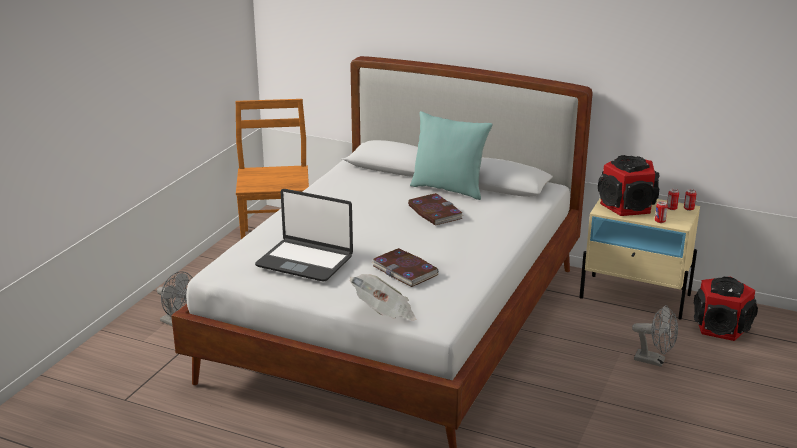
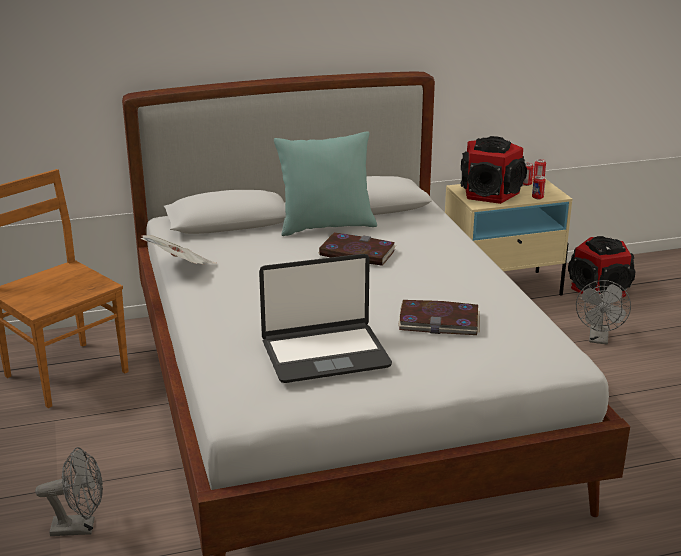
camera: 40 degrees left, 0 degrees up
newspaper [350,274,416,320] -> newspaper moved to [140,235,217,265]
grey fan [632,305,678,367] -> grey fan turned 120 degrees clockwise [576,280,631,345]

